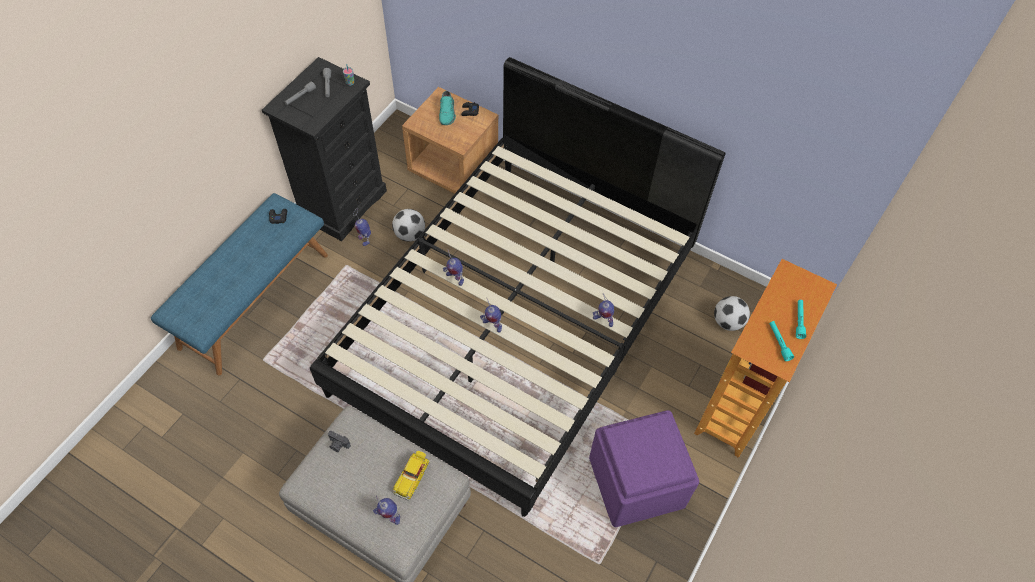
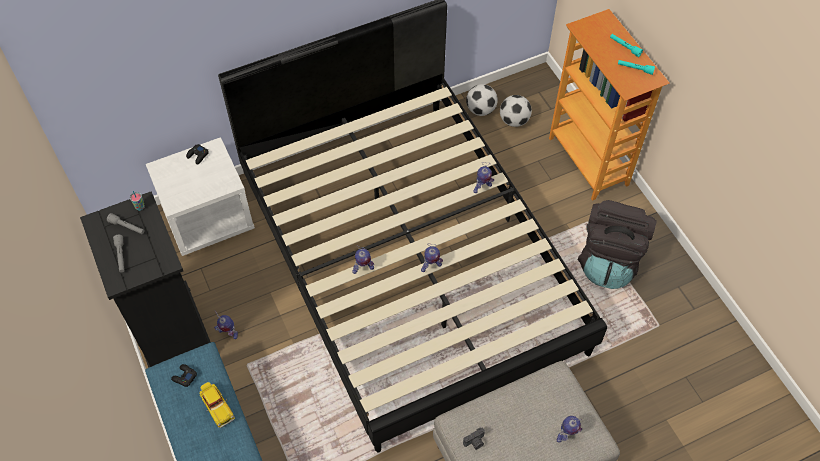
camera: 55 degrees left, 0 degrees up
football [392,209,425,242] -> football moved to [466,84,498,116]
toy car [393,451,429,500] -> toy car moved to [199,382,235,428]
brown nightstand [402,87,498,194] -> white nightstand [146,137,255,256]
turquoise shoe [439,91,456,125] -> none
purple ottoman [589,410,699,527] -> black backpack [578,200,657,289]

